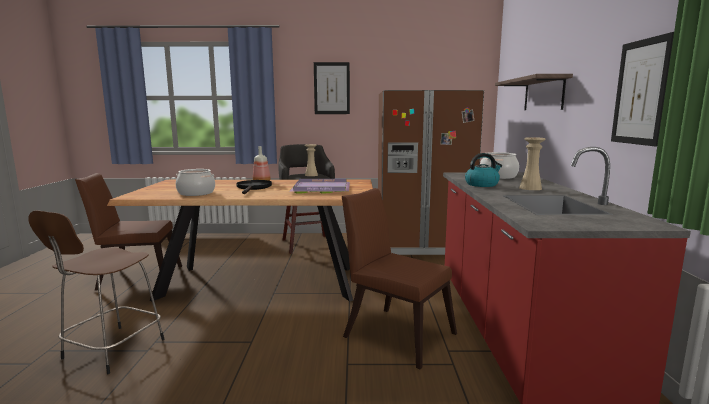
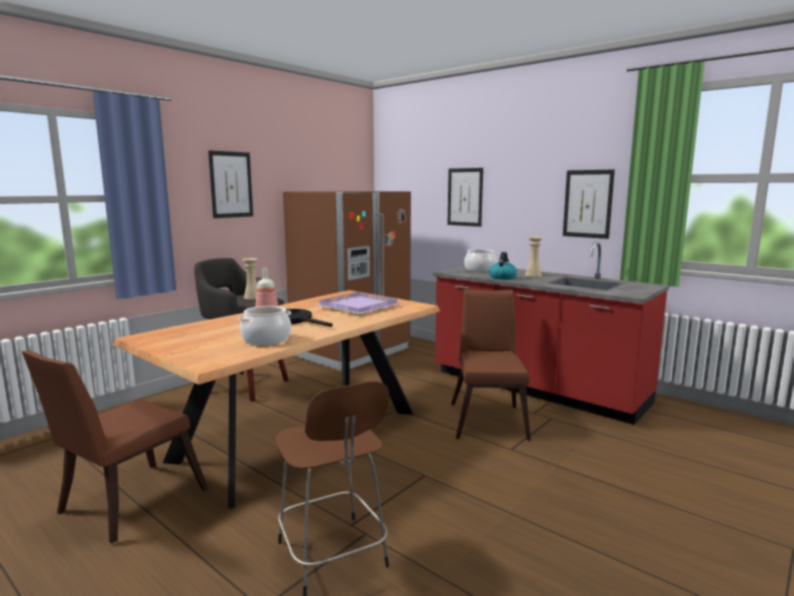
camera: 50 degrees left, 0 degrees up
brown chair [342,188,457,370] -> brown chair turned 105 degrees clockwise [451,289,531,441]
shelf [495,74,573,110] -> picture [448,168,483,227]

